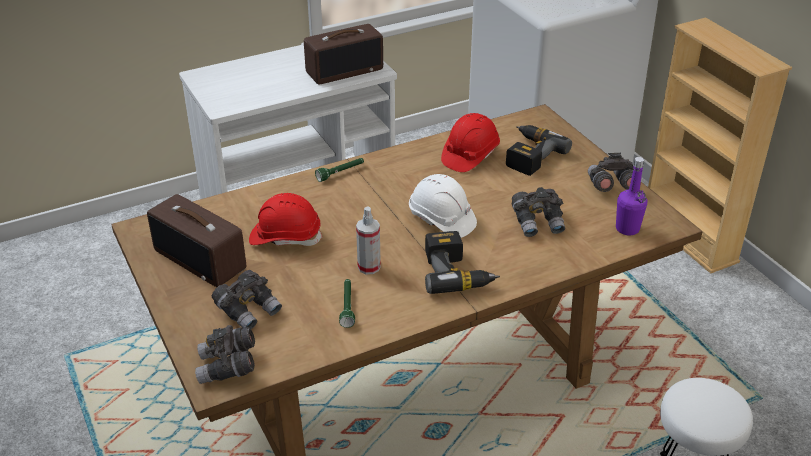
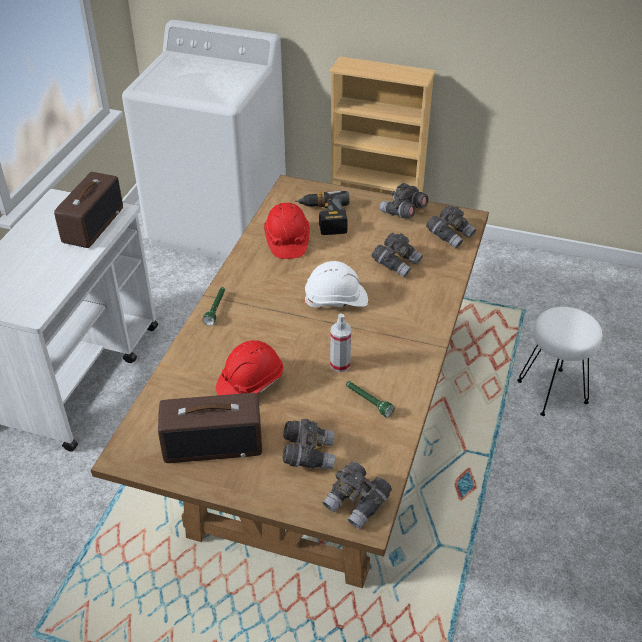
camera: 45 degrees left, 5 degrees up
power drill [425,231,500,294] -> none
purple bottle [616,157,647,236] -> grey binoculars [426,206,476,249]

